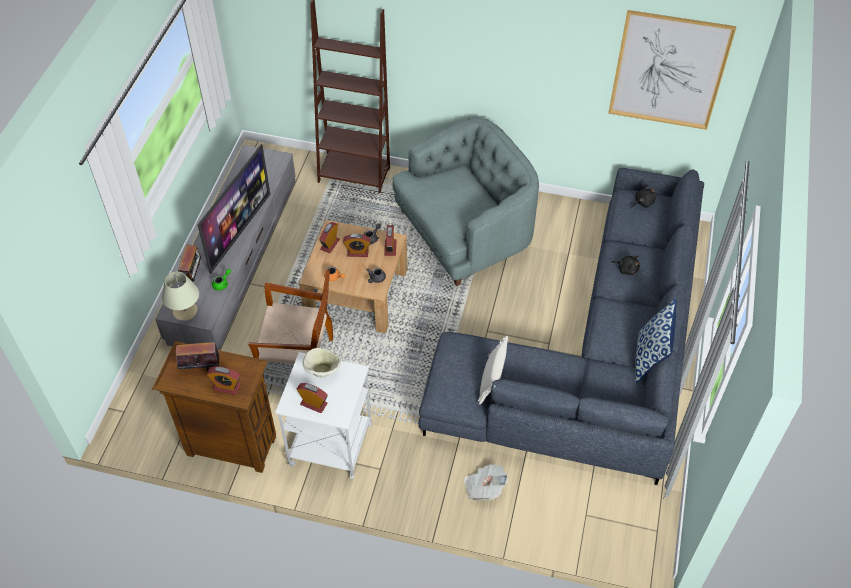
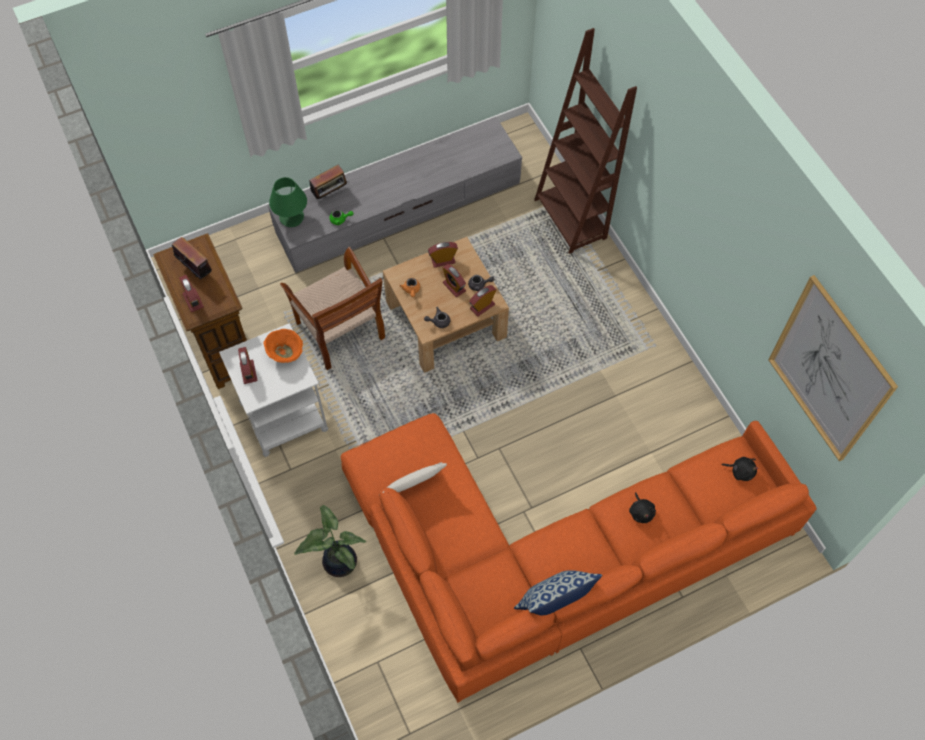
camera: 50 degrees right, 10 degrees up
beige table lamp [162,271,199,321] -> green table lamp [269,177,307,227]
television [197,144,270,274] -> none
beige bowl [302,348,341,378] -> orange bowl [264,329,303,363]
grey armchair [392,118,539,286] -> none
blue sofa [419,168,704,485] -> orange sofa [341,413,817,703]
newspaper [464,464,508,501] -> potted plant [294,505,366,577]

